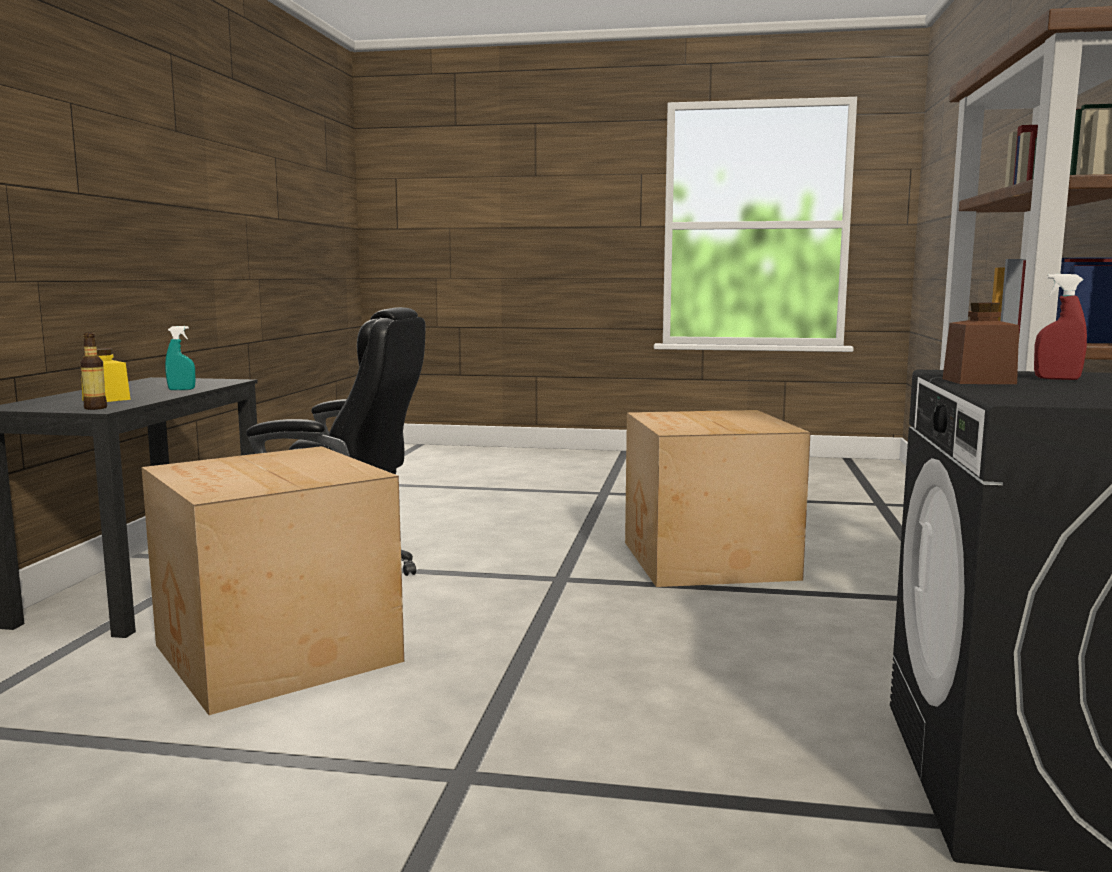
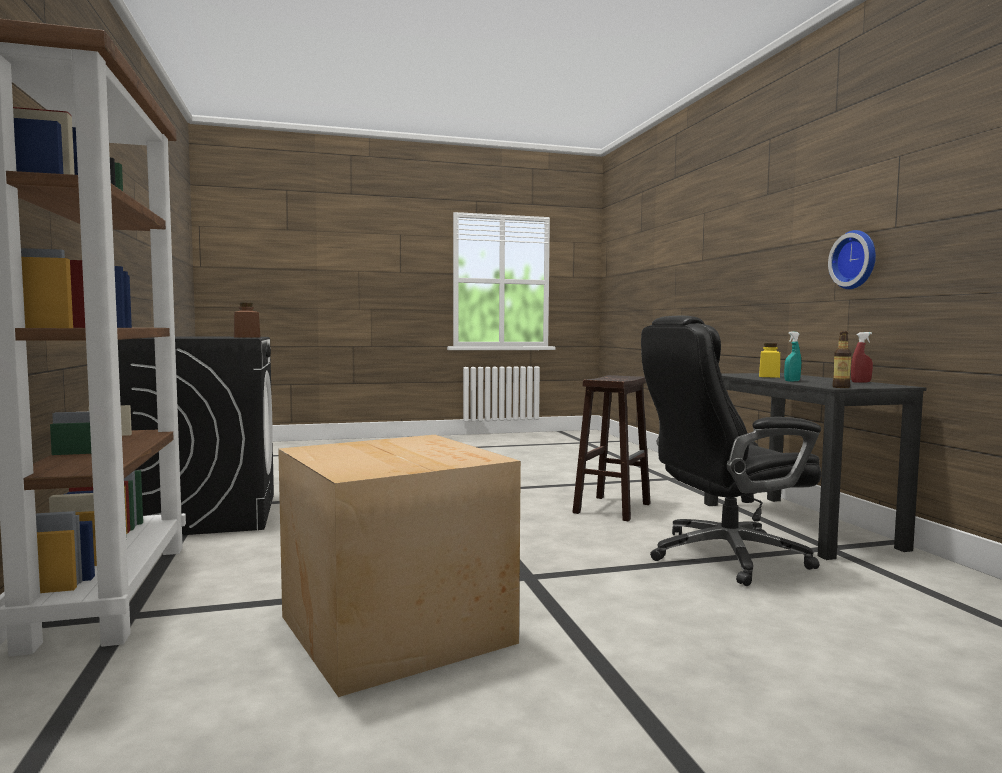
camera: 155 degrees right, 5 degrees down
bottle [80,333,107,410] -> bottle moved to [832,331,852,388]
cardboard box [141,446,404,715] -> brown stool [572,375,651,521]
red spray bottle [1034,274,1087,380] -> red spray bottle moved to [851,332,873,383]
none -> wall clock [828,230,876,289]

